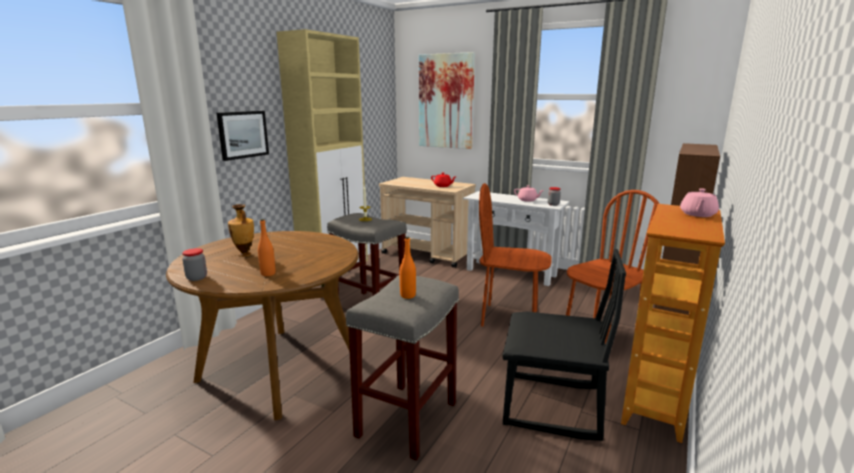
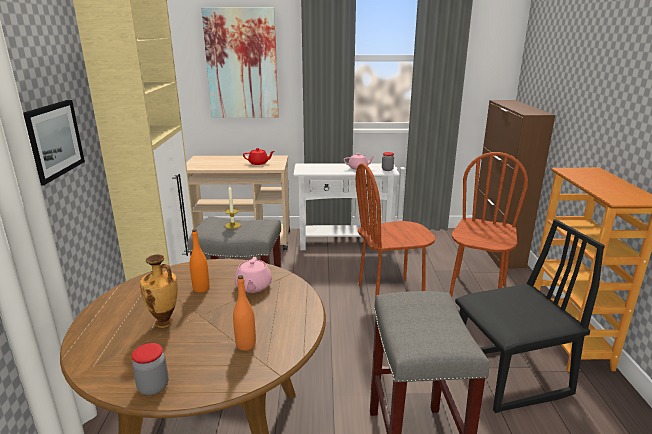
camera: 30 degrees left, 5 degrees up
orange bottle [400,237,416,299] -> orange bottle moved to [190,229,209,293]
pink teapot [680,188,719,217] -> pink teapot moved to [234,257,272,293]

